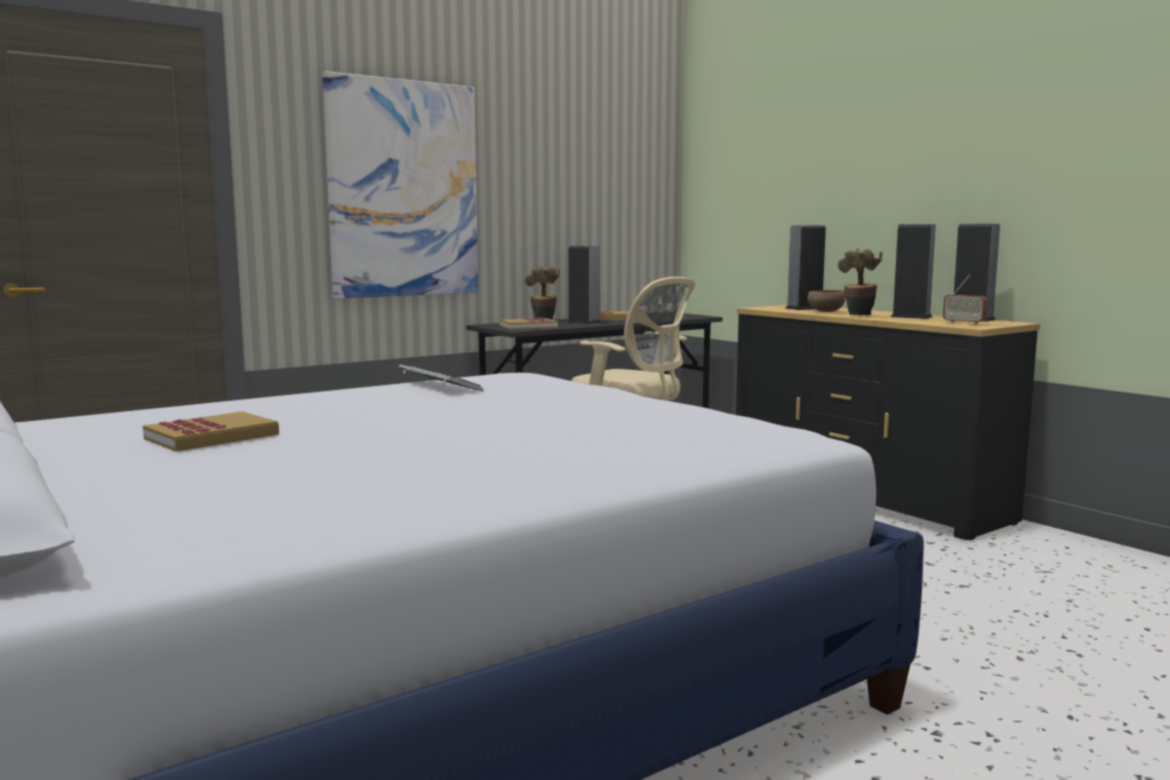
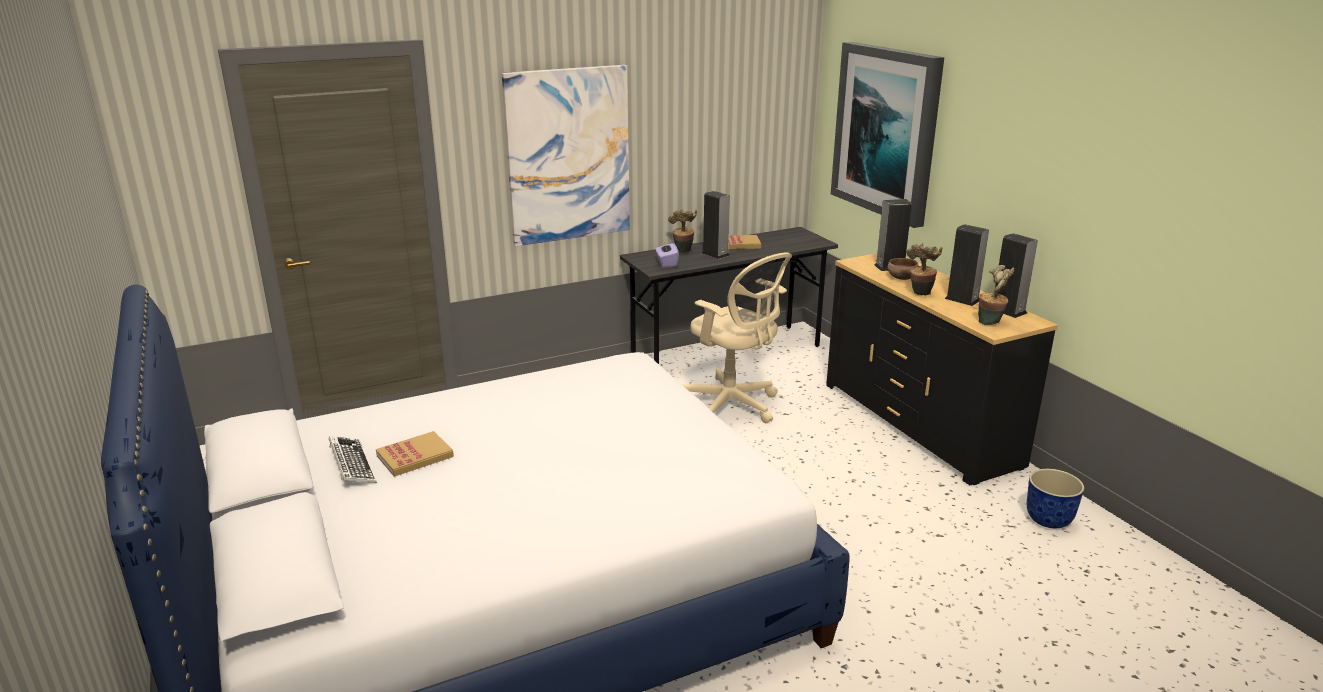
camera: 10 degrees right, 15 degrees up
keyboard [399,364,483,392] -> keyboard moved to [328,436,377,483]
book [499,318,558,330] -> purple tissue box [655,240,679,268]
radio [943,274,987,325] -> potted plant [978,265,1014,325]
none -> picture [831,42,944,228]
none -> planter [1027,469,1084,528]

